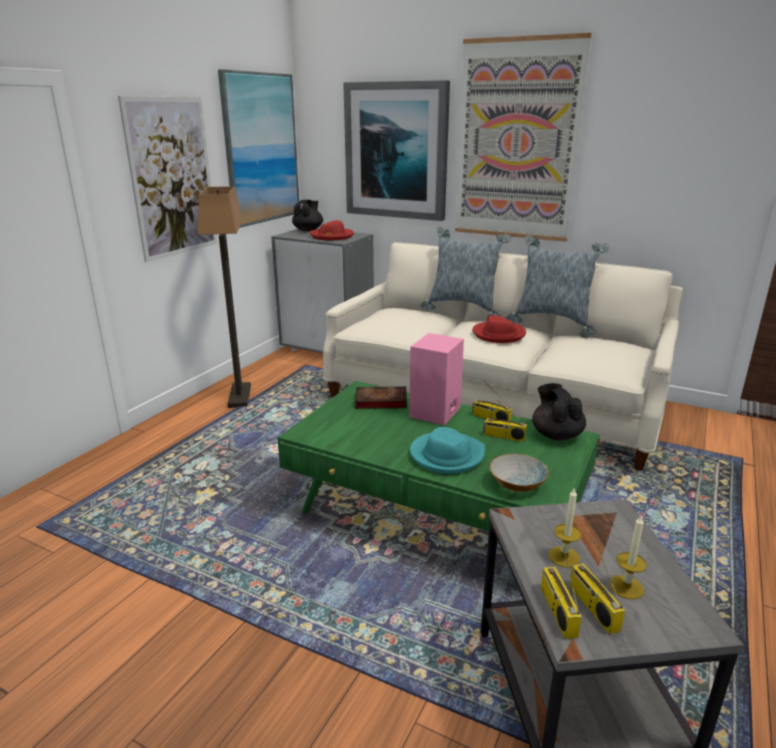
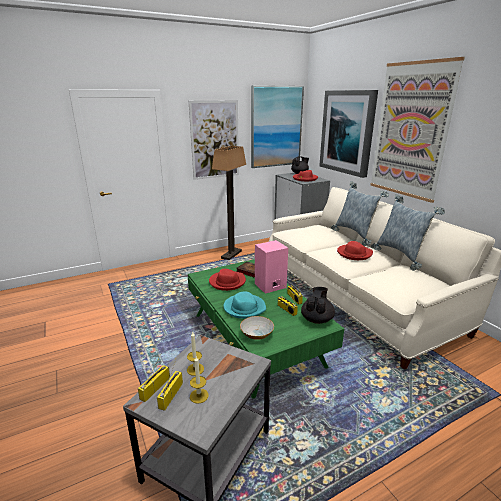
camera: 35 degrees right, 0 degrees up
none -> red hat [209,269,246,291]

